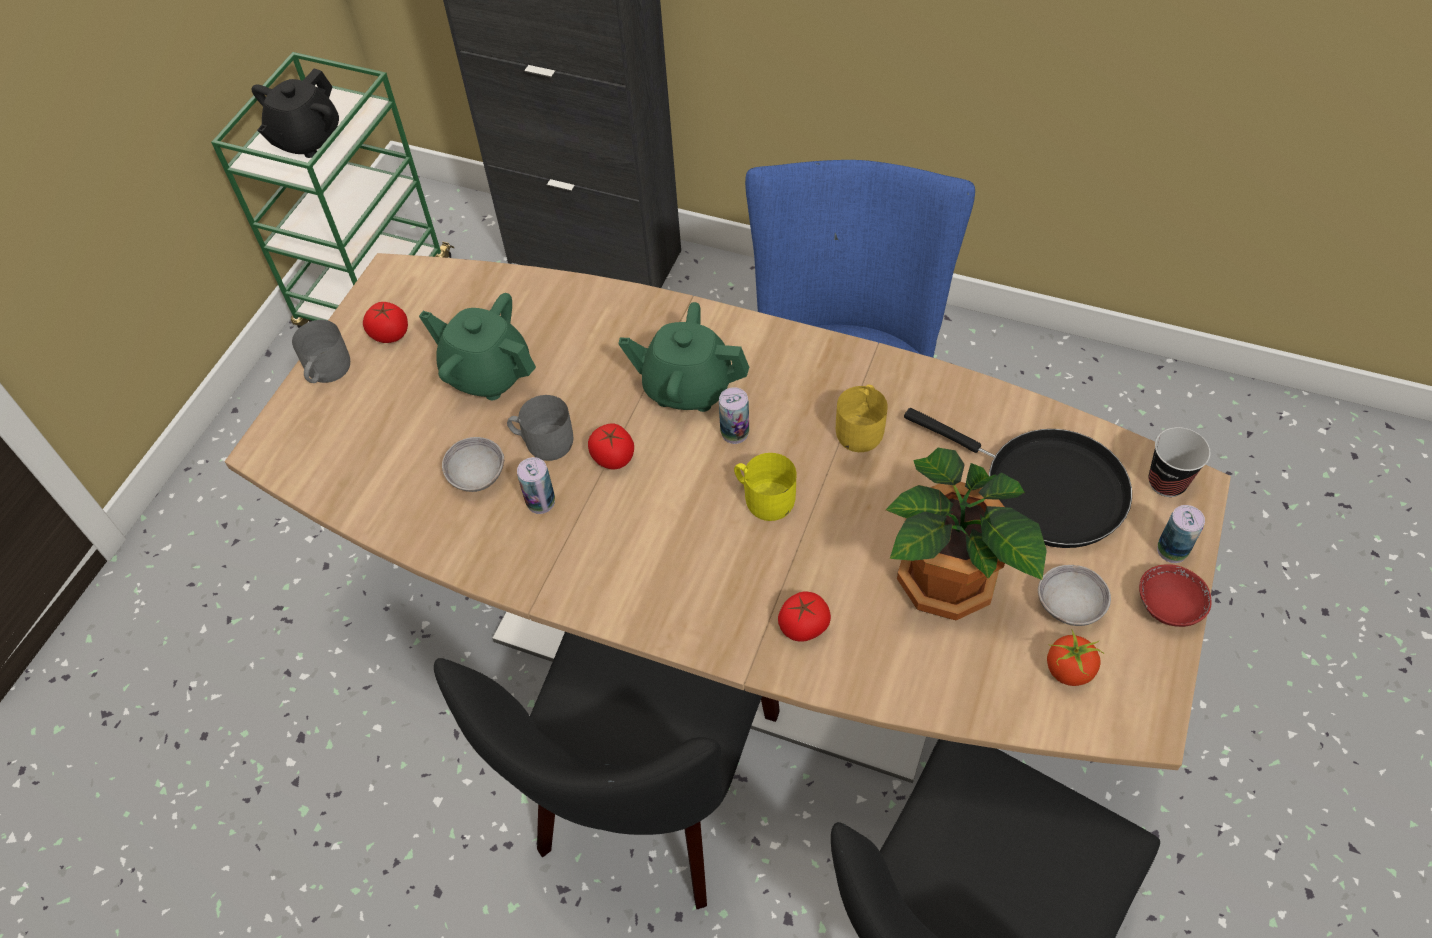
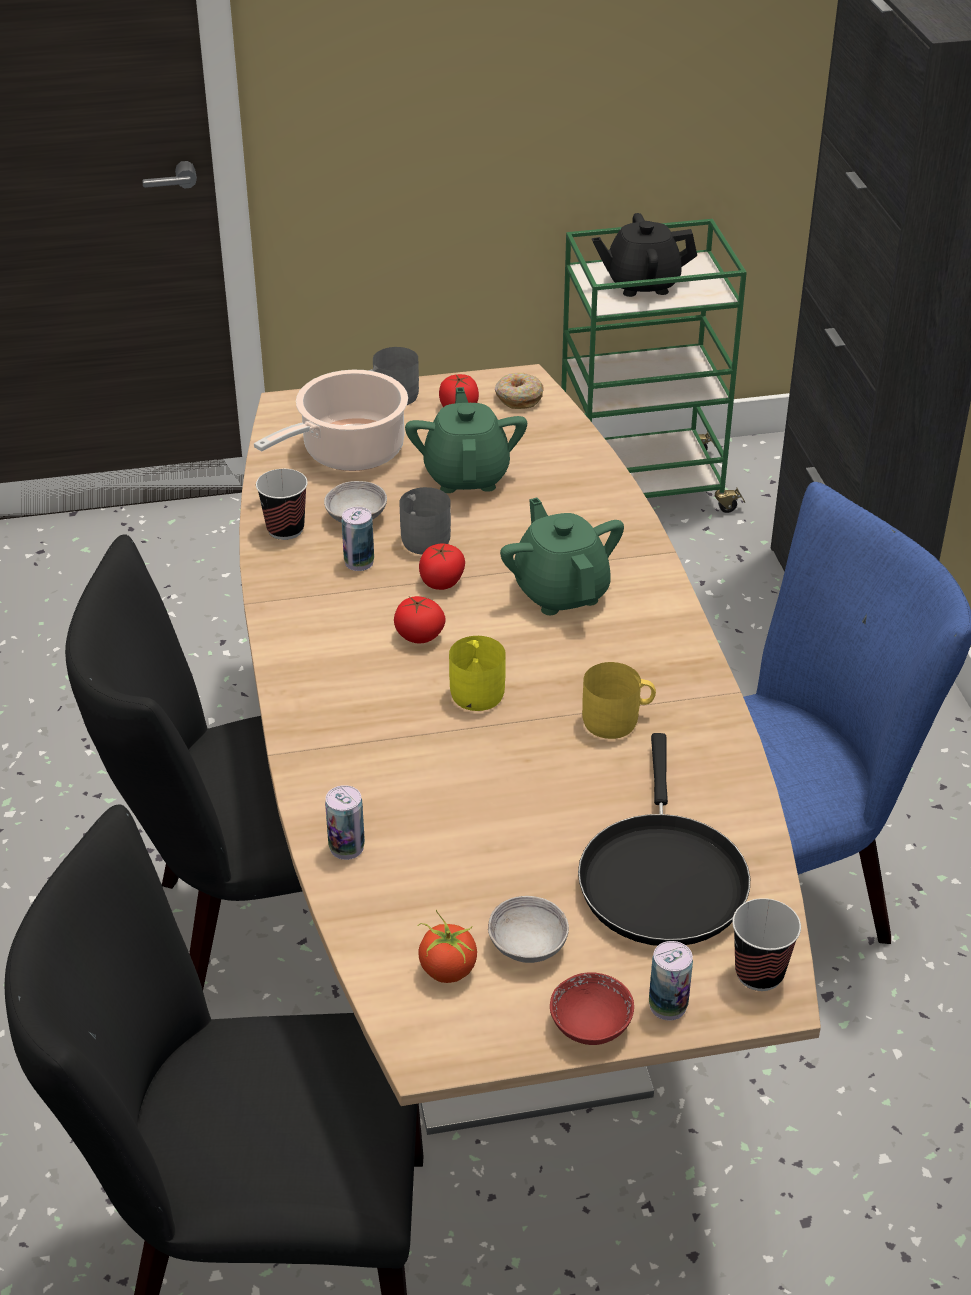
camera: 55 degrees right, 15 degrees down
can [719,387,749,444] -> can moved to [325,785,365,860]
tomato [778,592,831,642] -> tomato moved to [394,596,446,643]
potted plant [886,448,1047,620] -> none
none -> cooking pot [254,370,408,471]
none -> cup [256,469,308,540]
none -> donut [495,373,544,409]

